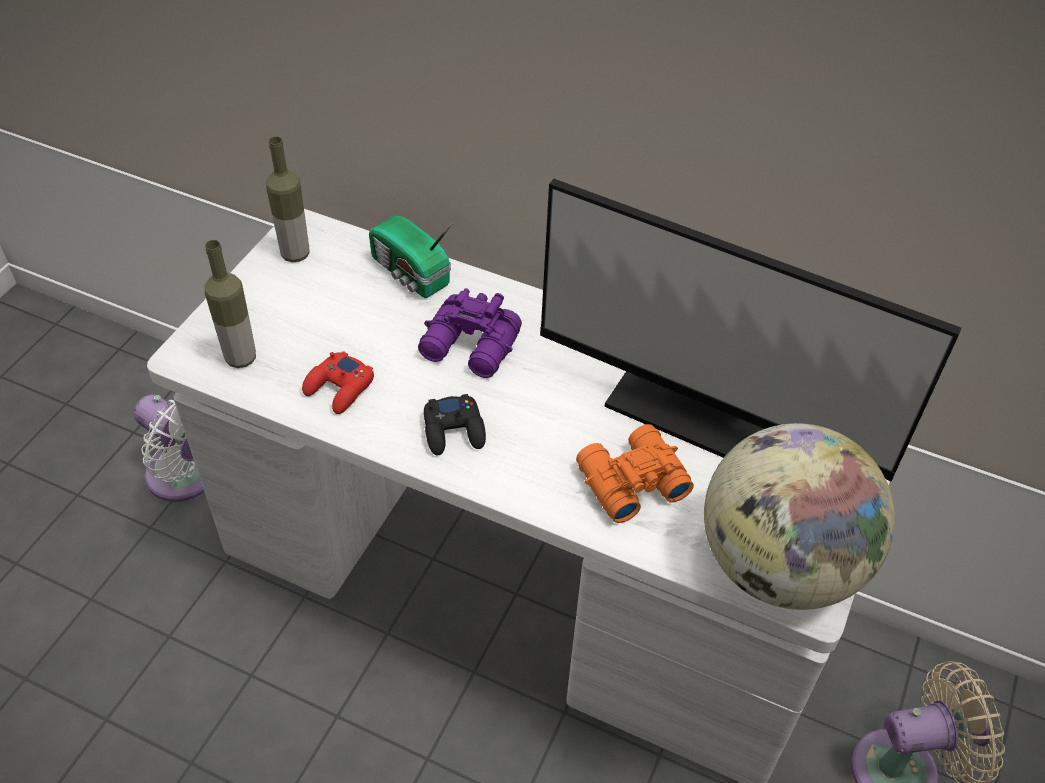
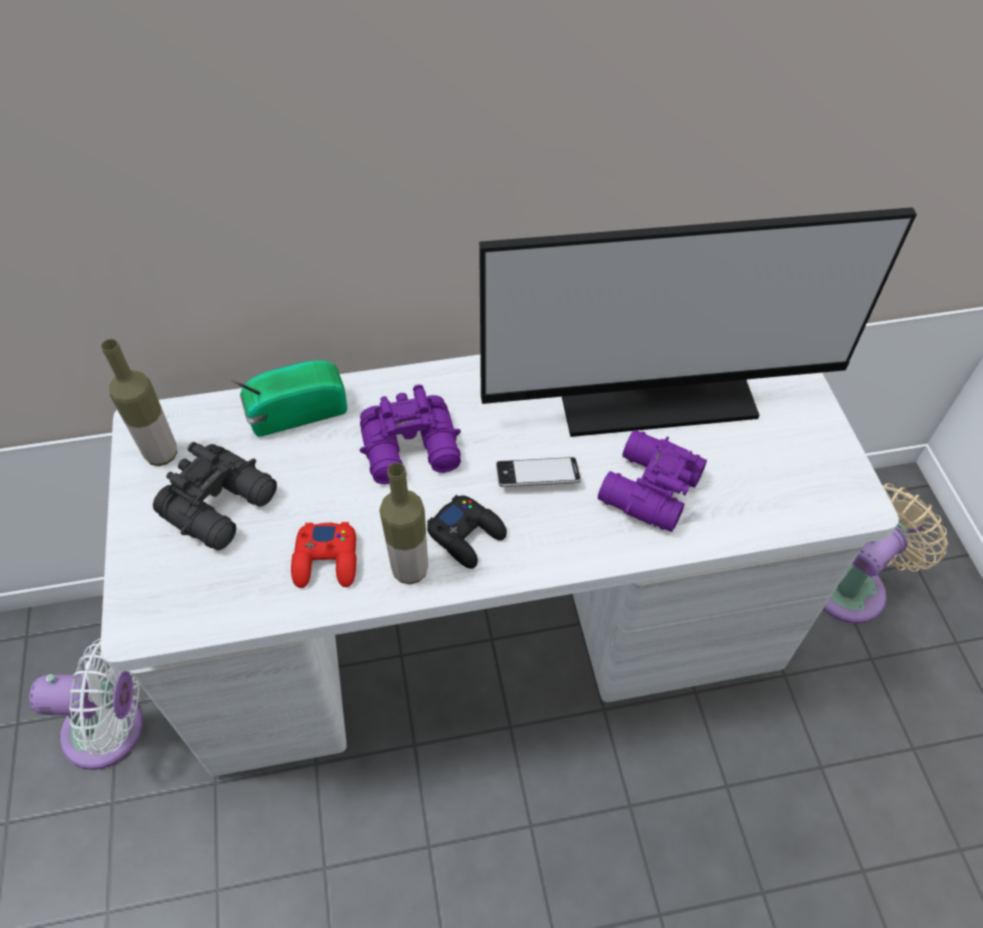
camera: 35 degrees left, 5 degrees up
bottle [205,240,256,368] -> bottle moved to [379,462,428,584]
radio [369,216,454,298] -> radio turned 150 degrees clockwise [226,360,347,437]
orange binoculars [576,424,694,523] -> purple binoculars [598,430,707,532]
globe [704,423,895,610] -> none
none -> black binoculars [153,442,277,550]
none -> phone [496,457,581,487]

